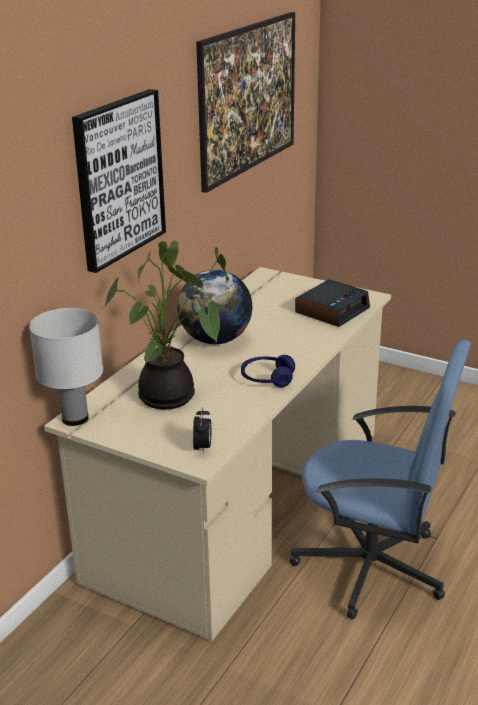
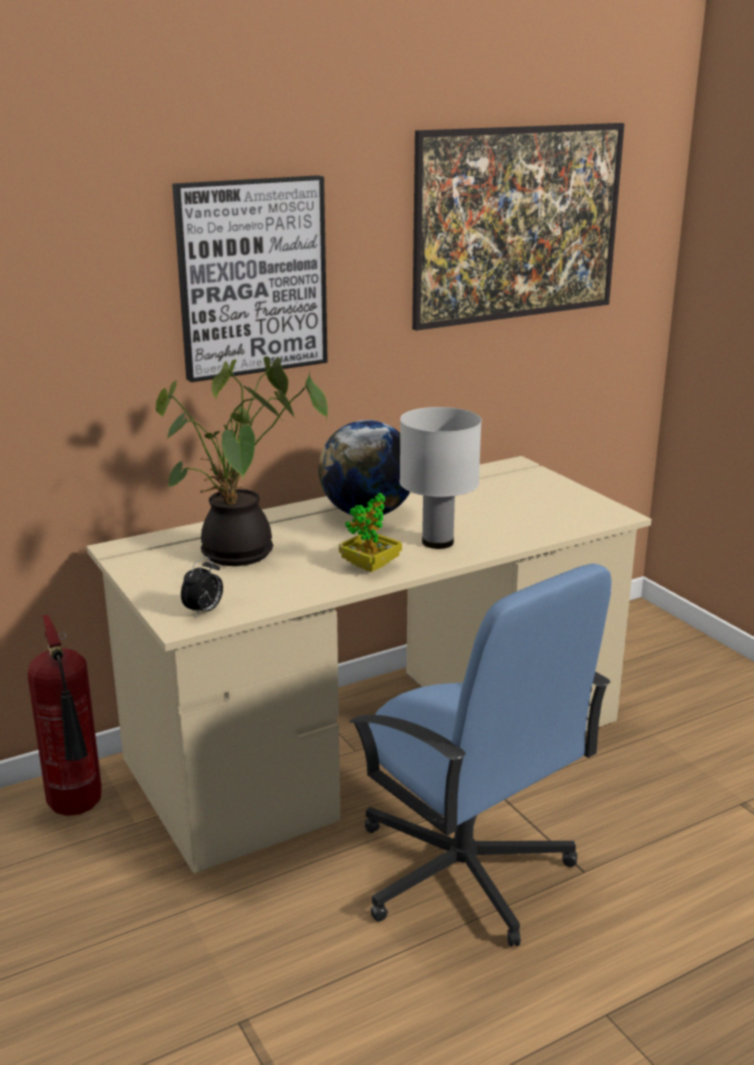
camera: 30 degrees right, 5 degrees down
white table lamp [29,308,103,426] -> white table lamp moved to [400,407,482,549]
blue headphones [241,355,295,387] -> potted plant [339,493,402,572]
alarm clock [295,280,370,327] -> none
none -> fire extinguisher [28,615,102,816]

